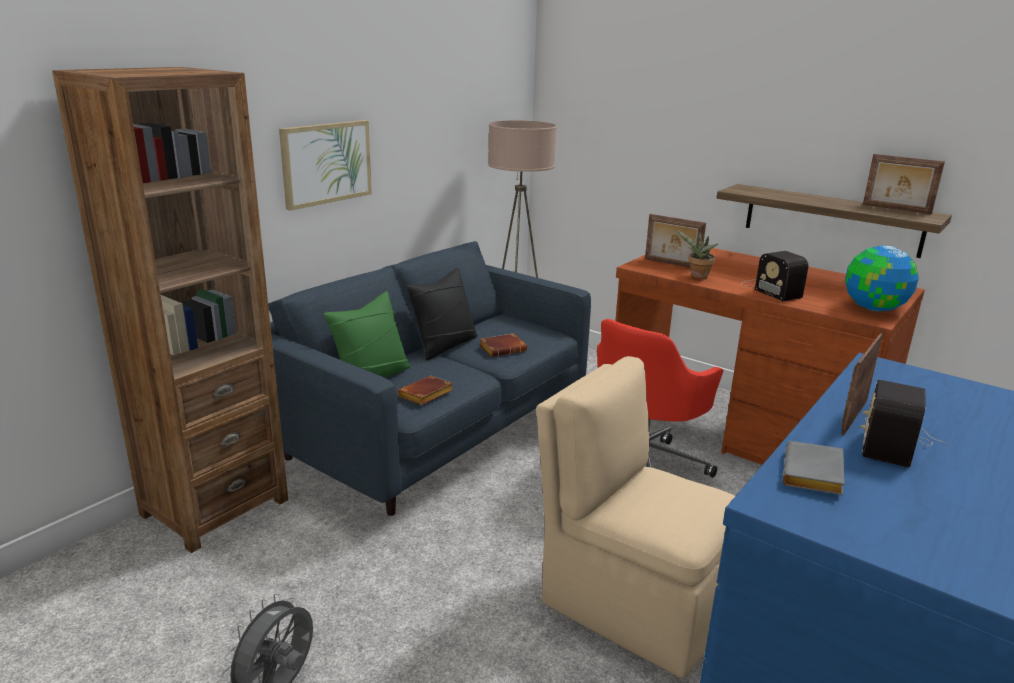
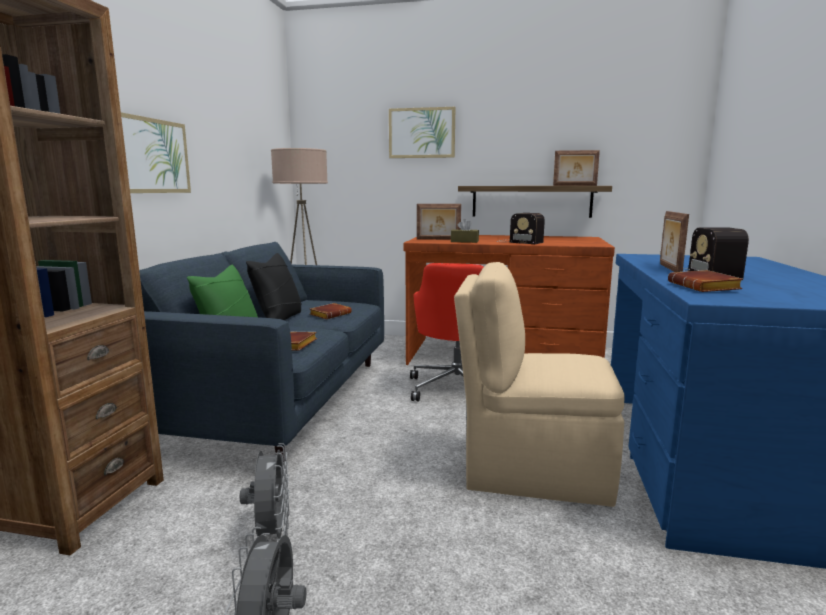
camera: 25 degrees left, 10 degrees down
potted plant [676,230,718,279] -> brown tissue box [451,219,479,243]
grey book [783,441,845,495] -> brown book [668,270,743,292]
globe [845,245,919,311] -> none
none -> grey fan [240,443,290,541]
none -> picture [389,107,455,158]

